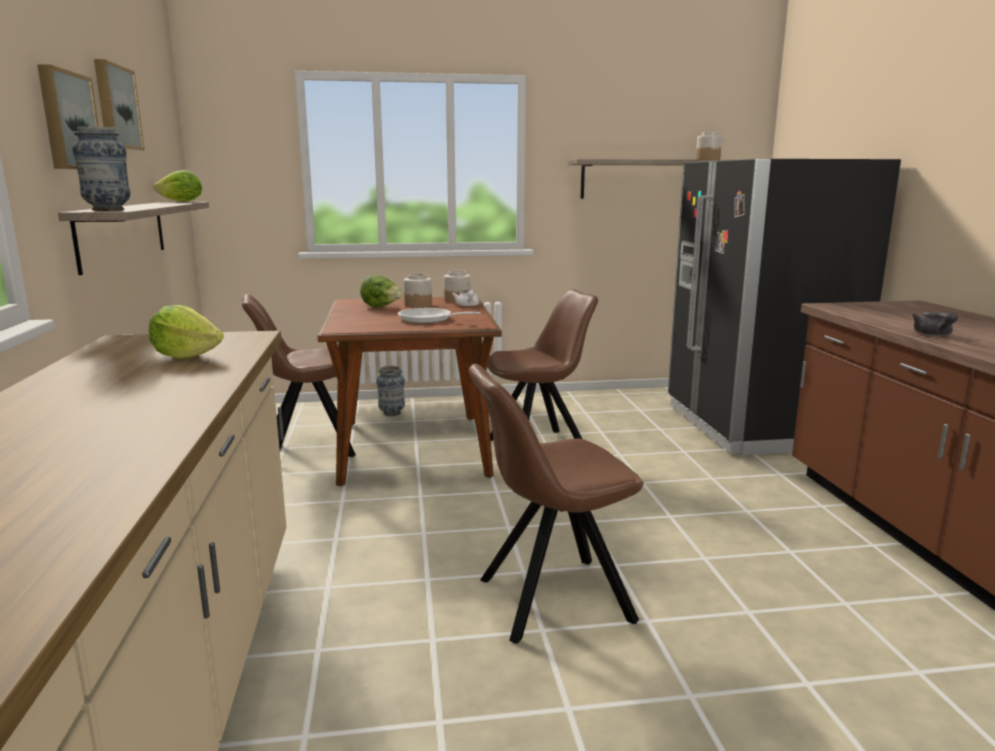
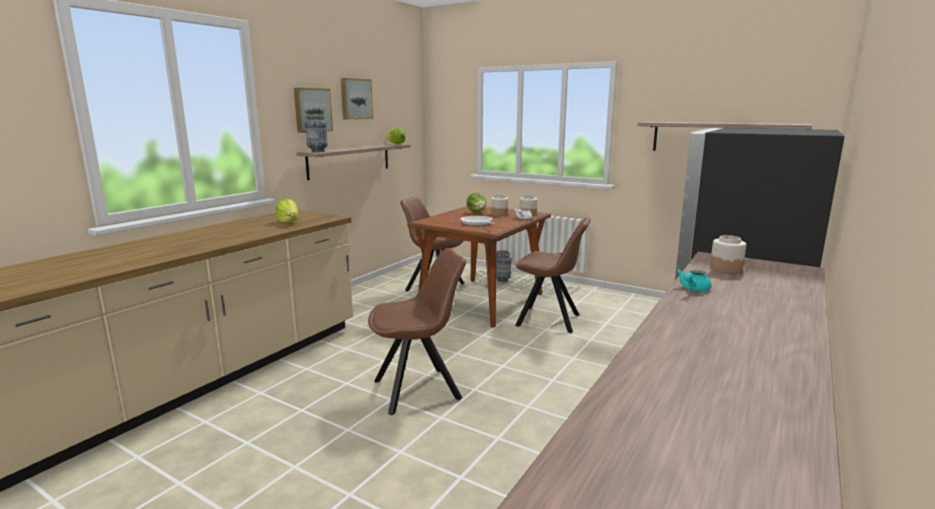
camera: 40 degrees right, 0 degrees up
brown chair [469,364,644,644] -> brown chair turned 135 degrees clockwise [368,248,466,415]
jar [696,132,722,160] -> jar moved to [710,235,746,273]
grey teapot [912,312,958,336] -> turquoise teapot [677,269,711,291]

